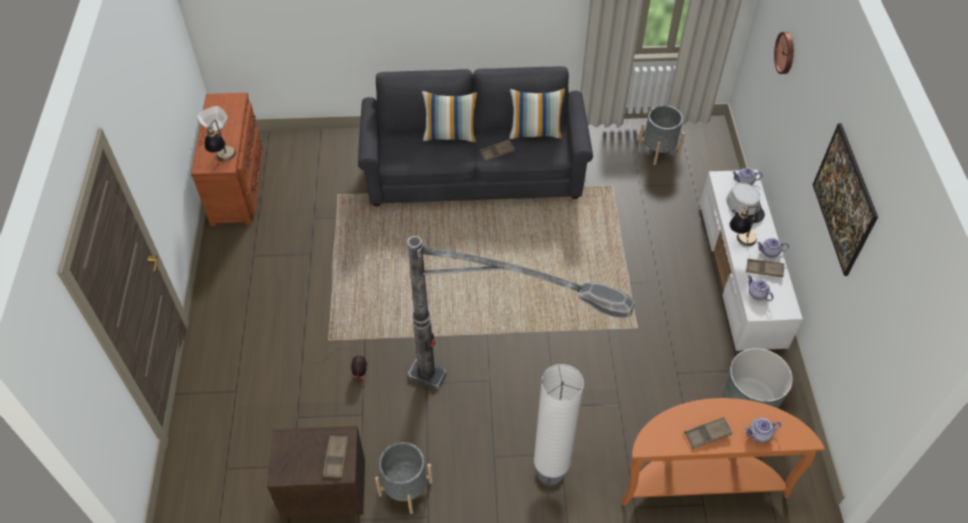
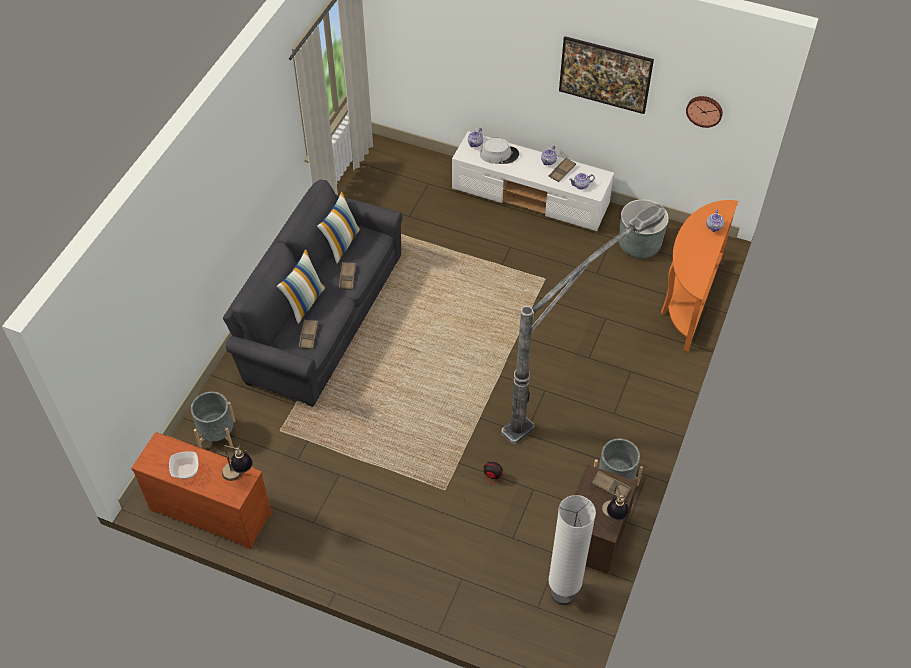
camera: 65 degrees left, 0 degrees up
white floor lamp [534,364,584,487] -> white floor lamp moved to [548,495,596,605]
grey planter [638,105,685,165] -> grey planter moved to [191,392,235,448]
brown tray [684,417,733,449] -> brown tray moved to [298,319,318,349]
table lamp [729,206,758,246] -> table lamp moved to [601,484,629,520]
wall clock [774,32,794,74] -> wall clock moved to [686,96,723,128]

